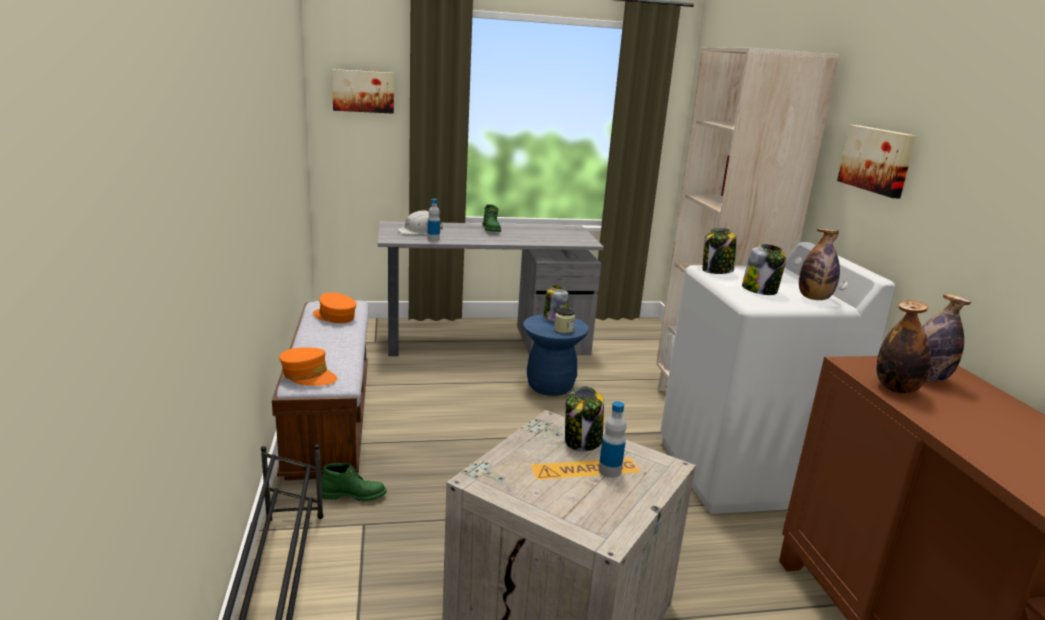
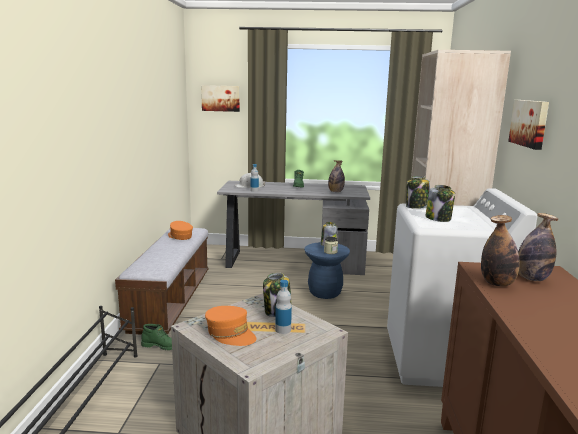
camera: 15 degrees right, 5 degrees down
orange cap [279,347,337,386] -> orange cap moved to [205,306,256,346]
bottle [799,229,840,300] -> bottle moved to [328,160,345,192]

